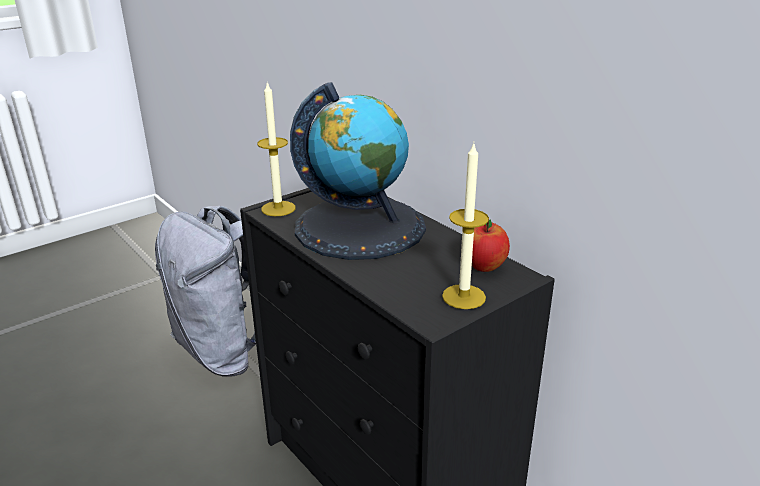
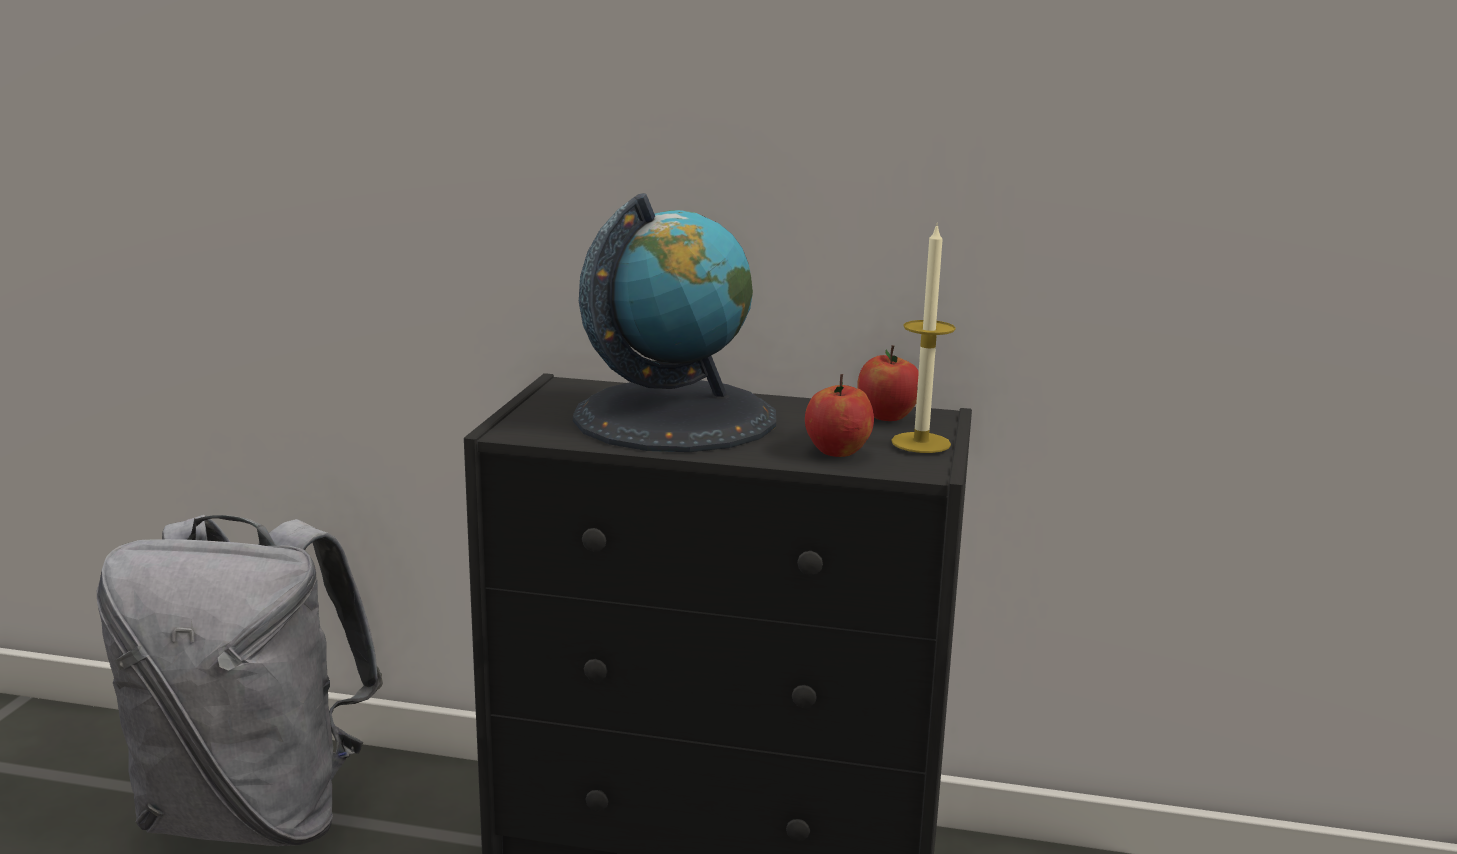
camera: 40 degrees left, 10 degrees down
candle [257,82,295,216] -> none
none -> apple [805,374,874,457]

